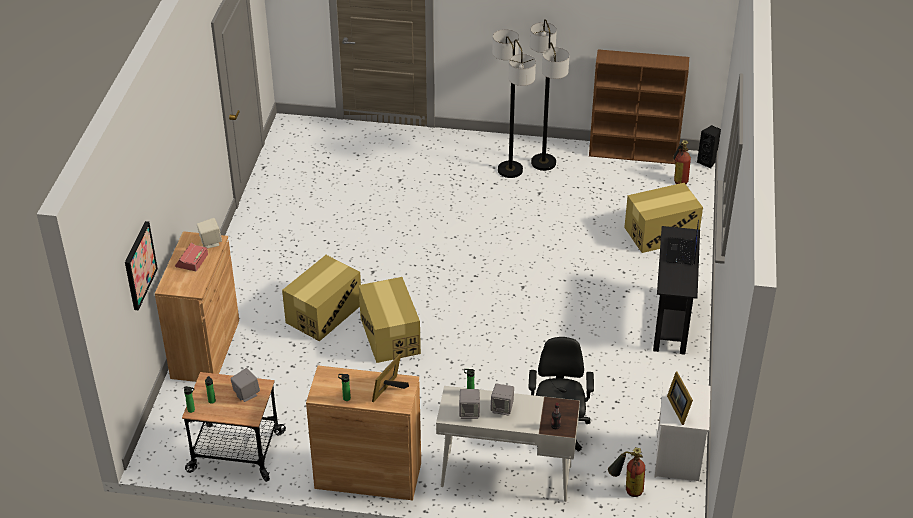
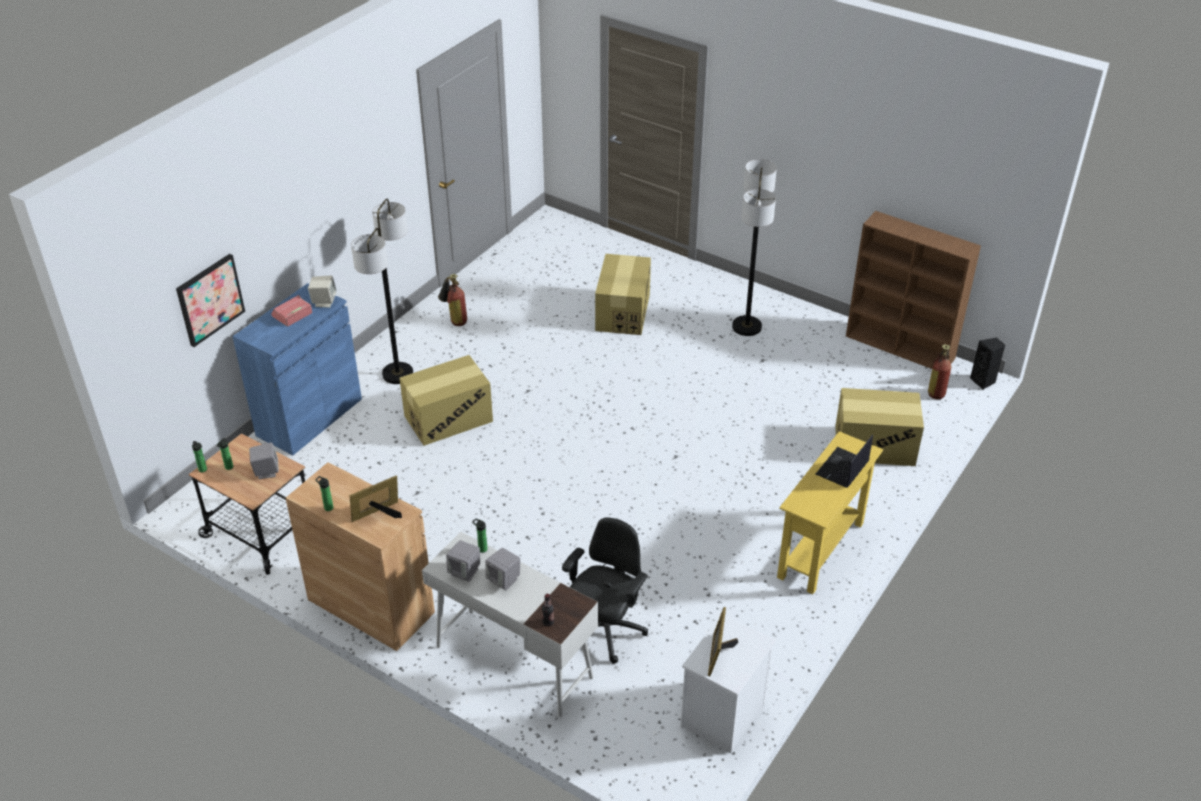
camera: 25 degrees right, 0 degrees up
brown cabinet [155,231,239,382] -> blue cabinet [232,283,362,455]
cardboard box [359,277,421,363] -> cardboard box moved to [595,254,651,335]
floor lamp [530,19,569,171] -> floor lamp moved to [351,199,413,384]
fire extinguisher [608,447,645,497] -> fire extinguisher moved to [438,274,467,326]
black console table [653,226,700,355] -> yellow console table [777,431,883,594]

